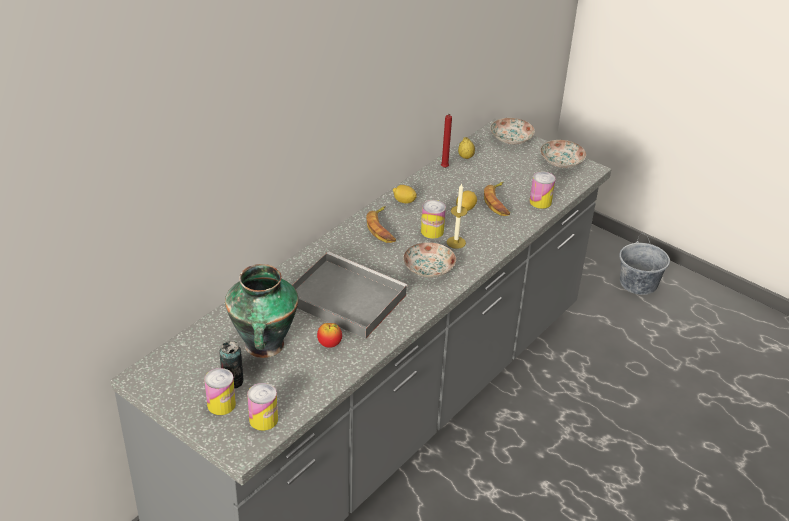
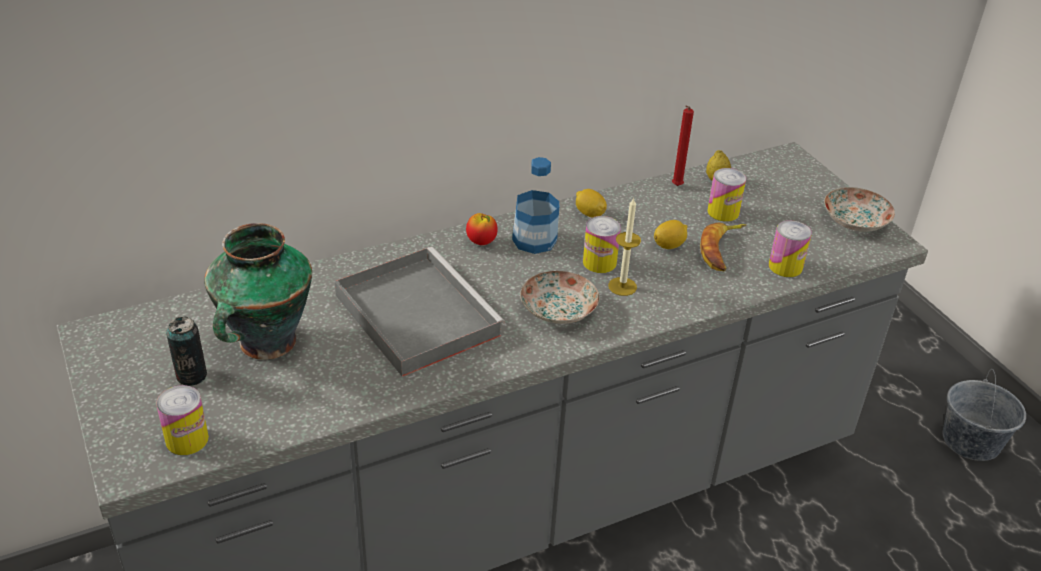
camera: 25 degrees right, 0 degrees up
can [204,368,236,415] -> can moved to [707,168,746,222]
apple [317,323,342,348] -> apple moved to [466,213,498,245]
banana [366,206,396,243] -> bottle [512,157,559,254]
plate [490,118,535,145] -> none

